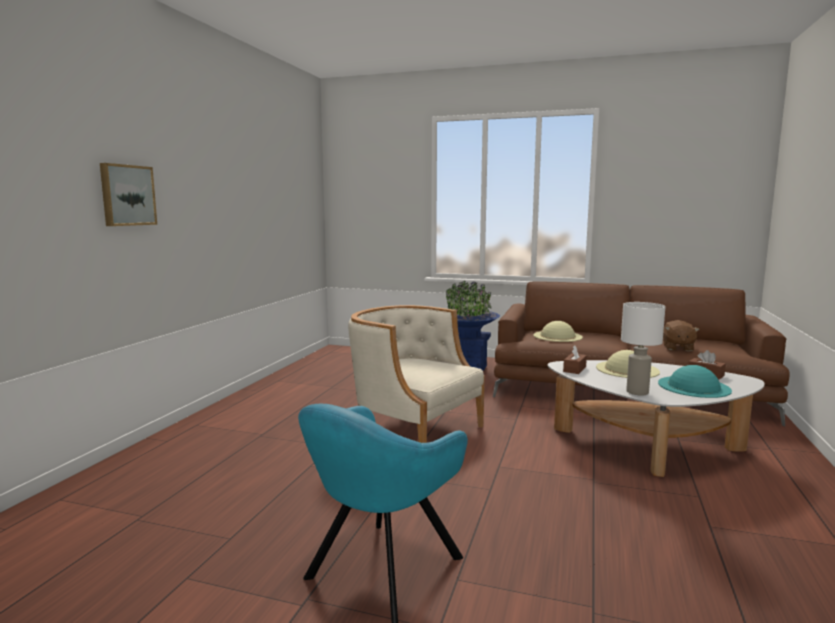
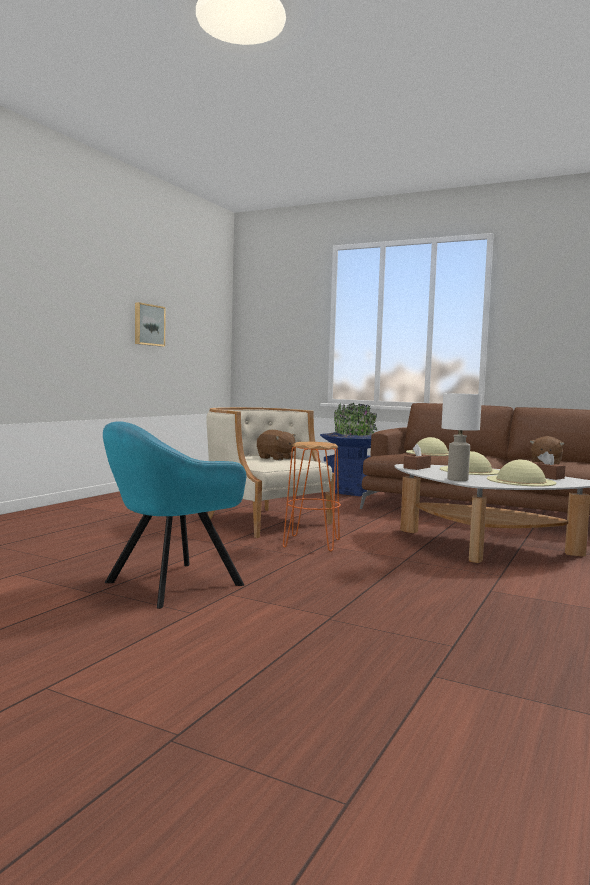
camera: 10 degrees right, 5 degrees down
picture [100,163,157,226] -> picture moved to [135,302,166,347]
turquoise hat [658,365,732,398] -> beige hat [487,460,556,487]
none -> brown plush toy [257,430,296,461]
none -> orange stool [283,442,341,551]

